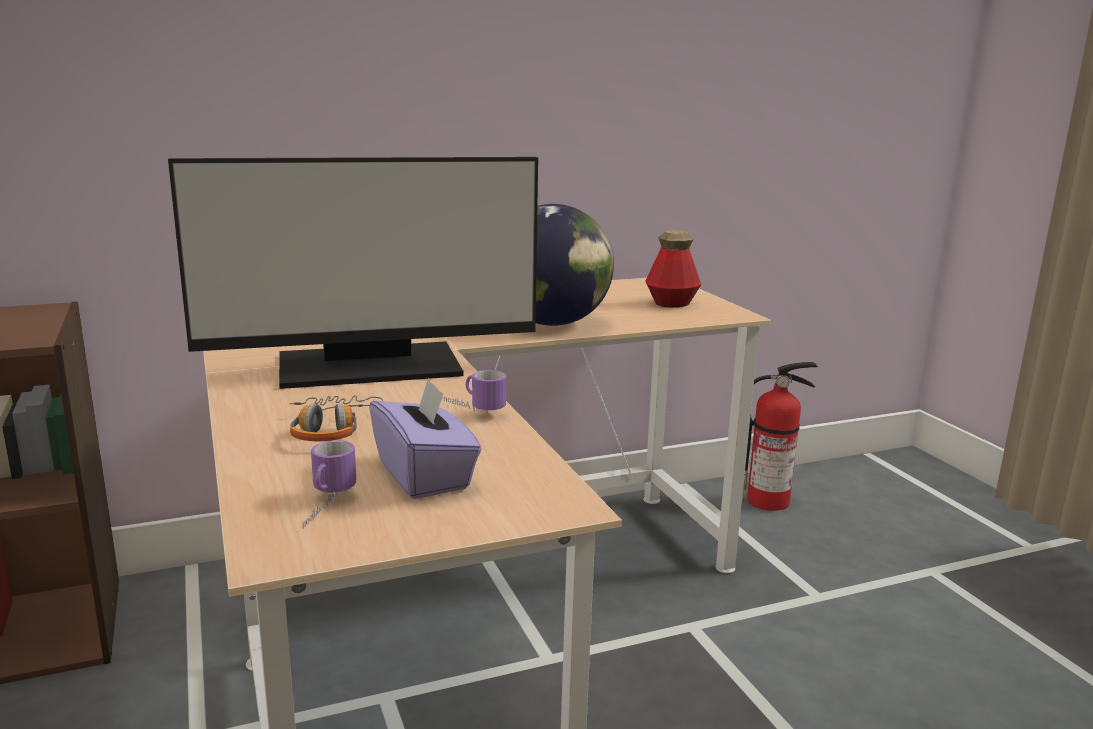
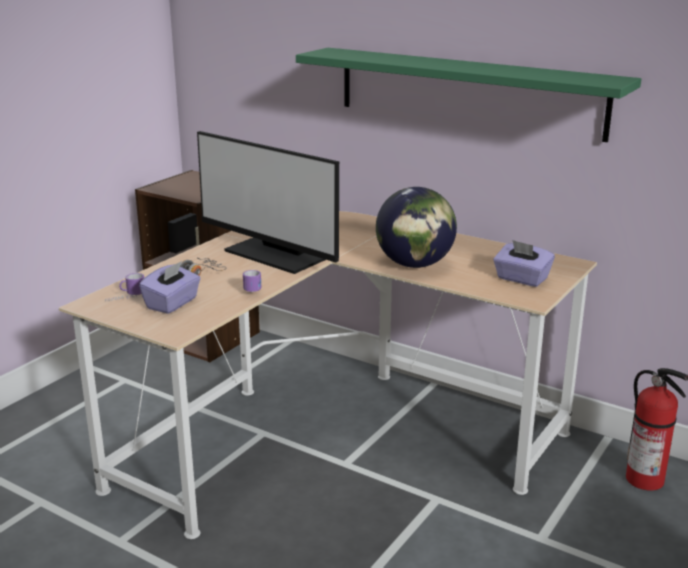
camera: 55 degrees right, 5 degrees up
bottle [645,230,701,307] -> purple tissue box [493,240,555,287]
none -> green shelf [296,48,641,142]

